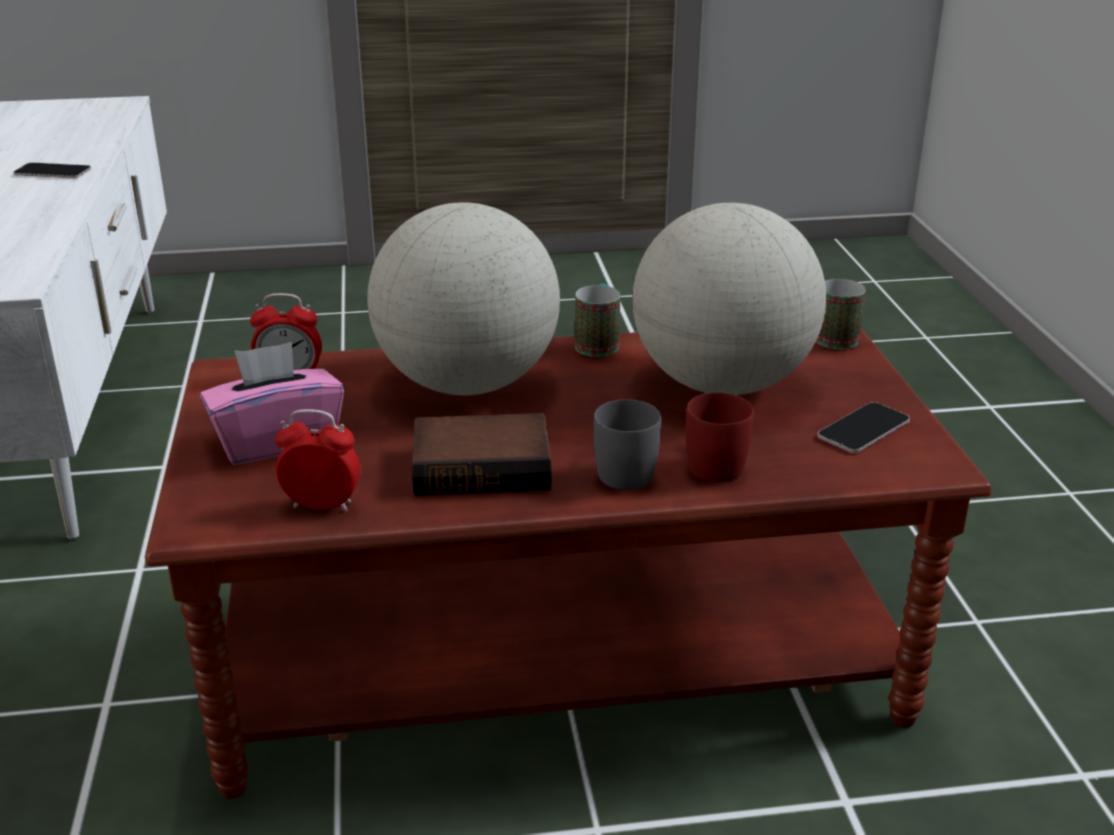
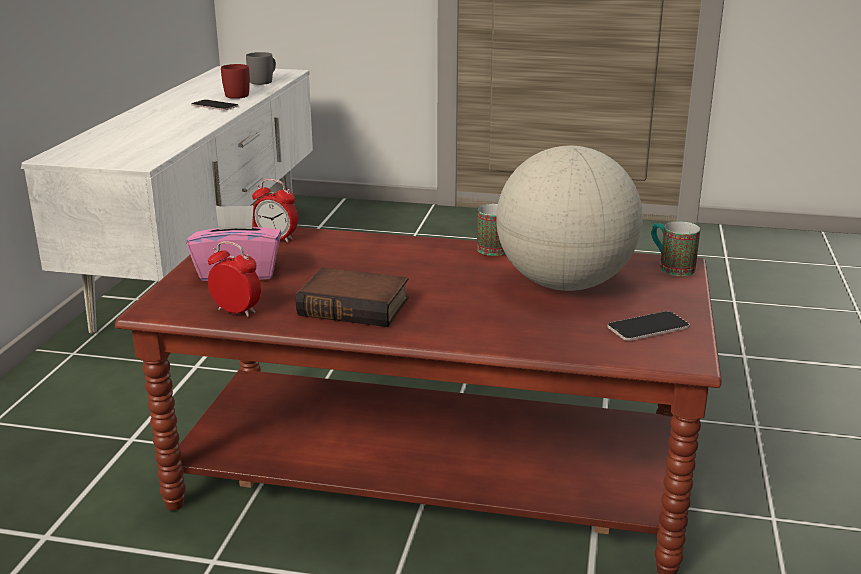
camera: 20 degrees right, 5 degrees down
globe [367,202,560,395] -> none
grey mug [594,399,661,490] -> grey mug moved to [246,52,276,85]
red mug [686,393,754,482] -> red mug moved to [221,64,250,99]

